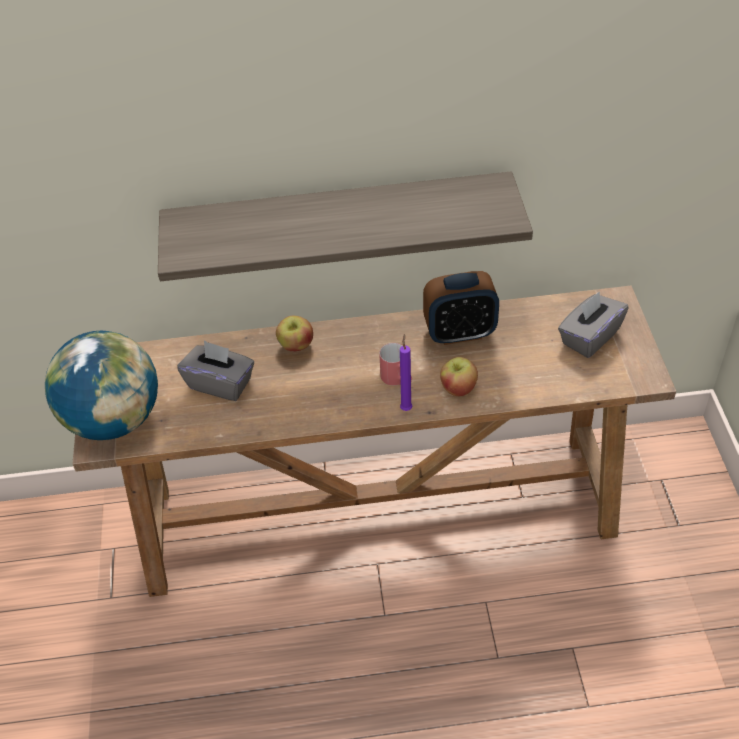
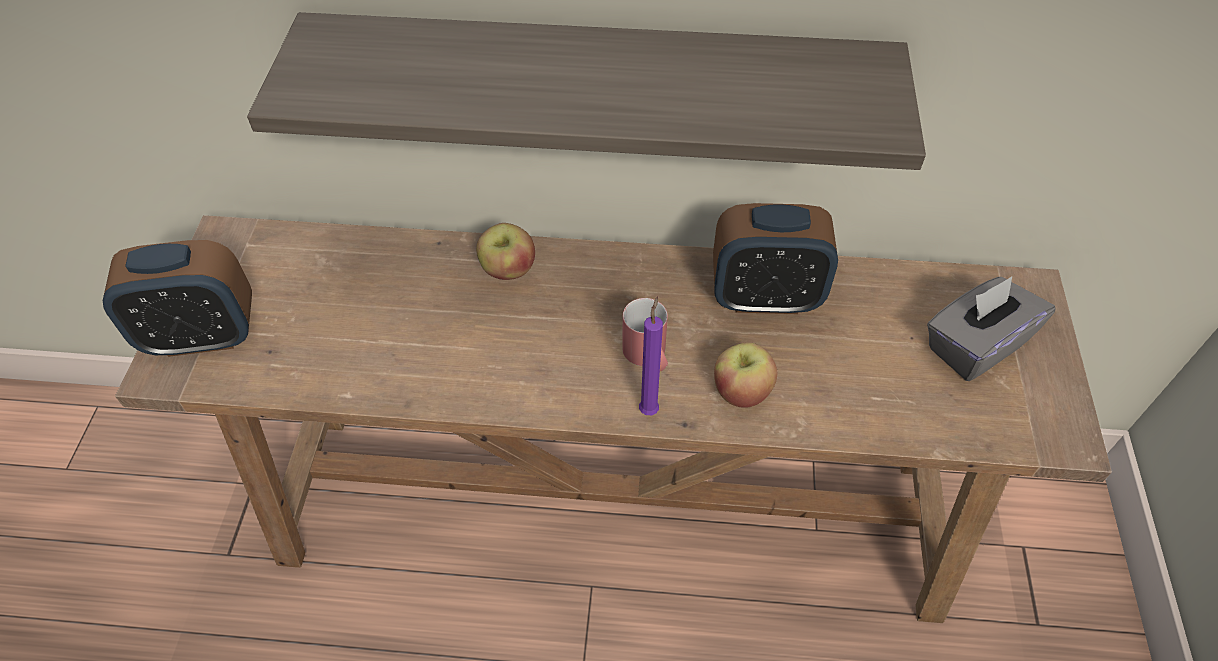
camera: 10 degrees right, 5 degrees up
globe [45,331,158,440] -> alarm clock [103,240,252,357]
grey tissue box [177,340,254,401] -> none

